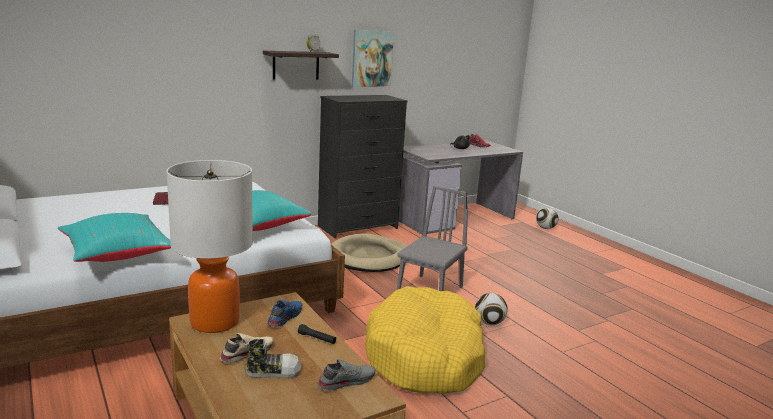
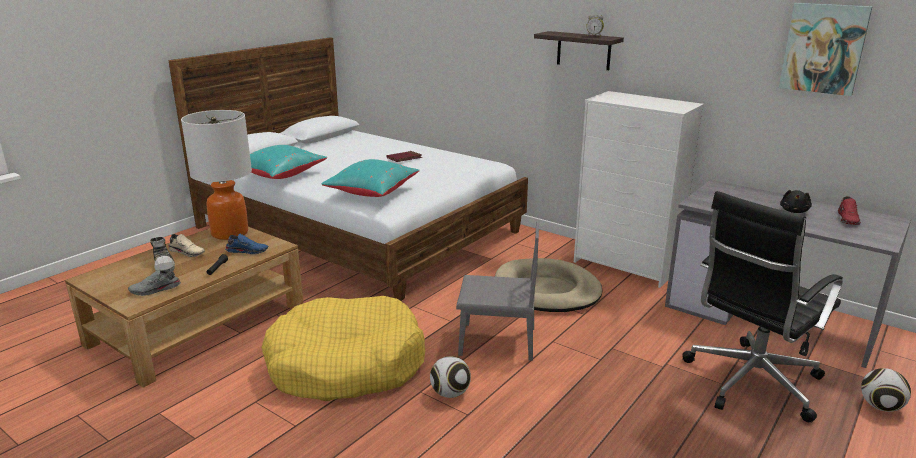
camera: 70 degrees right, 5 degrees up
grey shoe [317,359,376,391] -> grey shoe turned 120 degrees clockwise [128,269,181,296]
black dresser [318,95,407,238] -> white dresser [574,91,704,288]
picture [352,30,394,87] -> picture moved to [779,3,873,96]
none -> black office chair [682,191,843,422]

